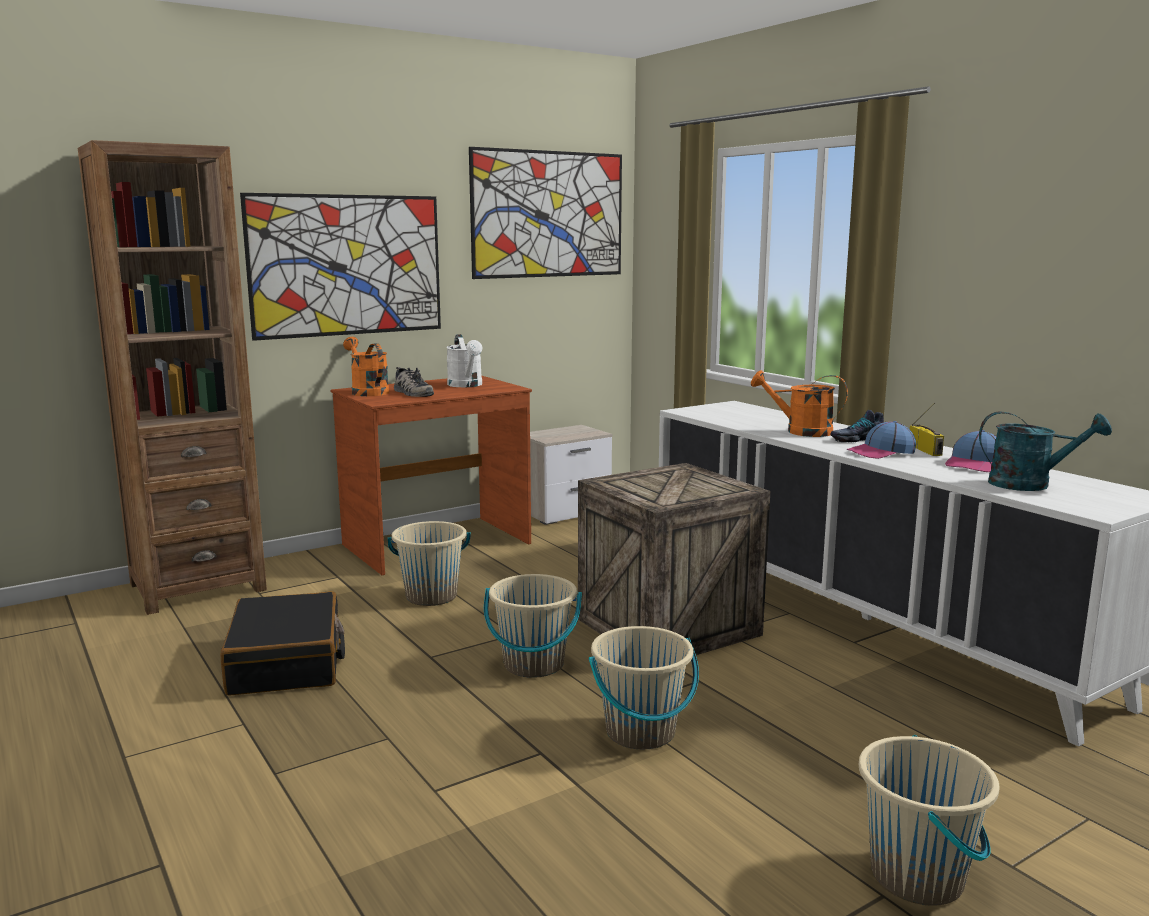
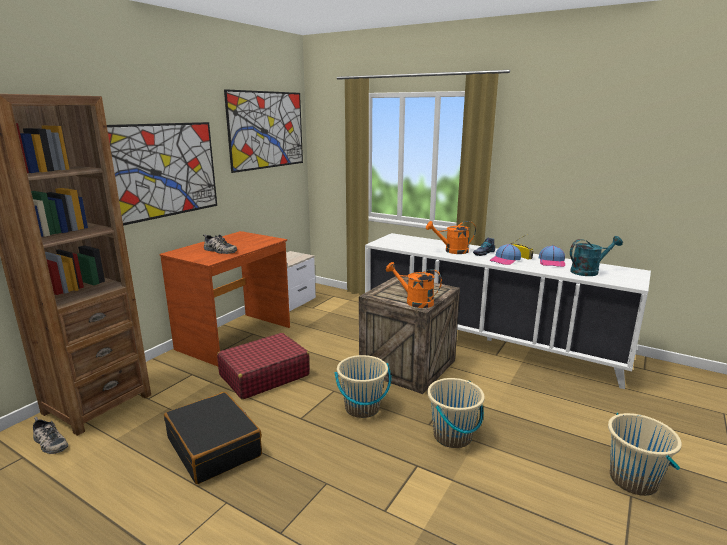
camera: 25 degrees left, 5 degrees up
orange watering can [343,337,389,396] -> orange watering can moved to [386,262,442,308]
beige bucket [388,521,471,606] -> red suitcase [217,333,310,400]
white watering can [446,334,482,387] -> none
none -> shoe [33,417,68,454]

